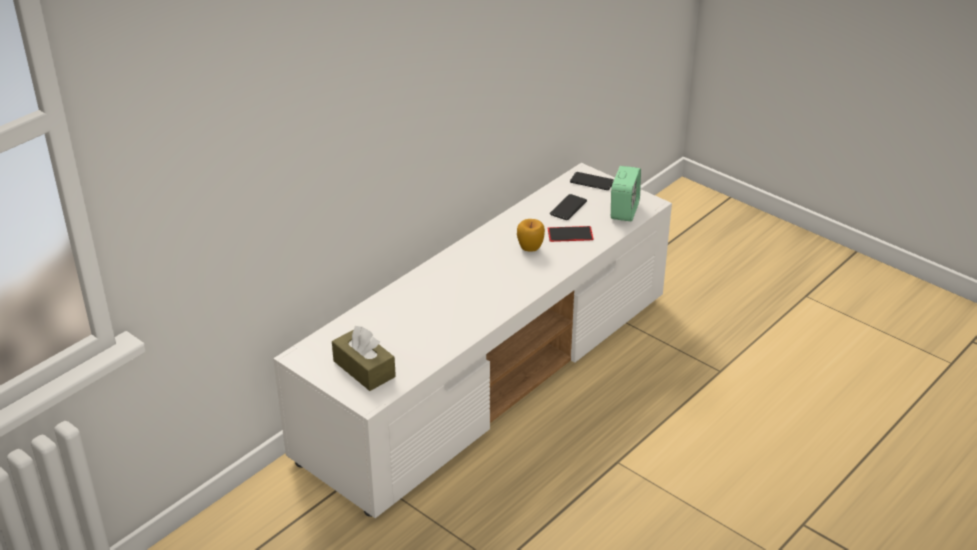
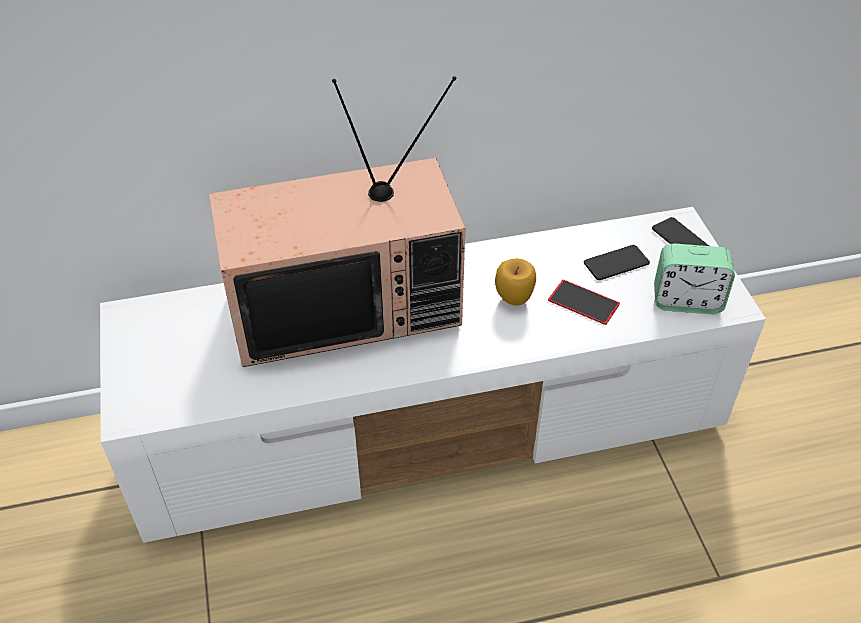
camera: 35 degrees right, 10 degrees up
brown tissue box [332,326,396,391] -> none
alarm clock [611,166,641,222] -> alarm clock turned 45 degrees clockwise [654,243,735,314]
none -> television [209,76,465,367]

